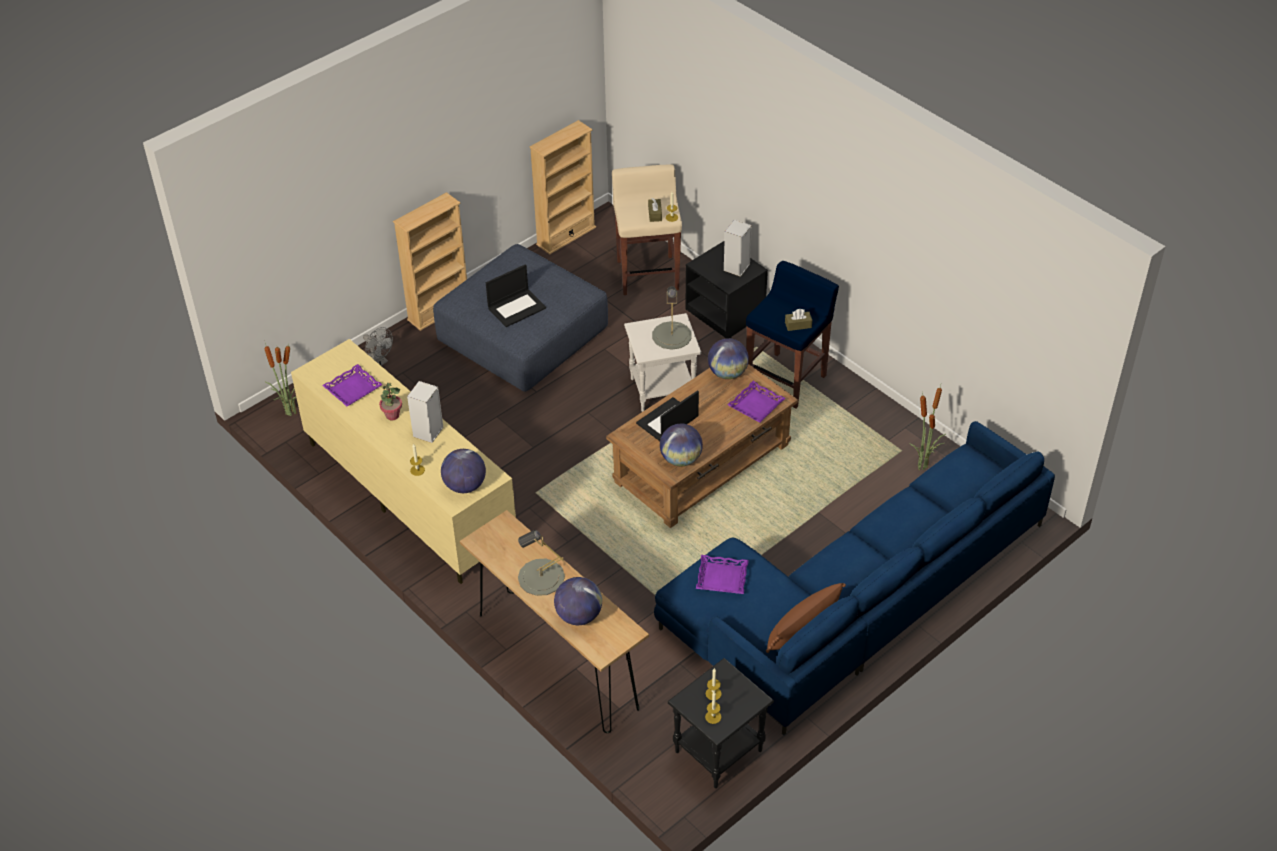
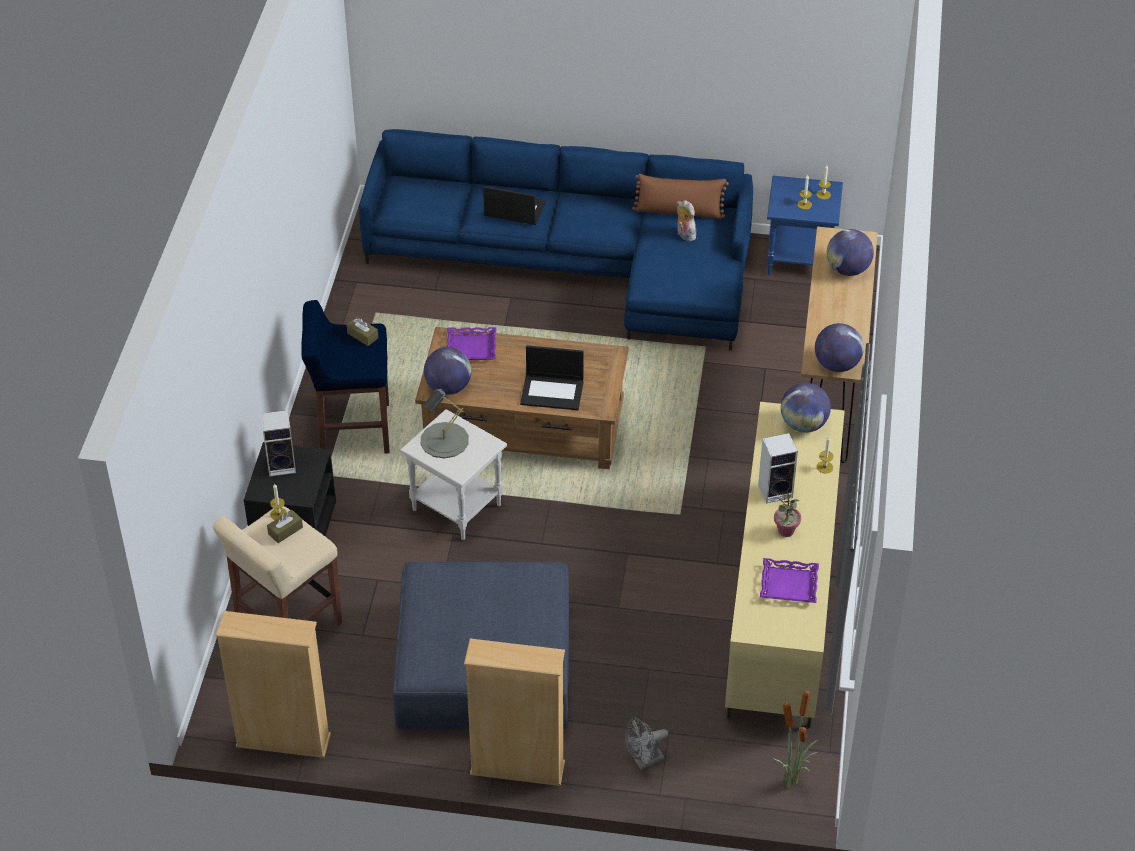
camera: 130 degrees left, 0 degrees up
grey fan [363,327,393,366] -> grey fan turned 120 degrees counterclockwise [625,717,668,770]
laptop [486,264,546,327] -> laptop moved to [483,186,546,225]
grey table lamp [518,530,565,596] -> none
globe [660,424,703,466] -> globe moved to [815,323,864,372]
black side table [668,658,774,788] -> blue side table [767,176,843,275]
purple tray [696,555,749,594] -> none
potted plant [910,385,946,470] -> none
none -> plush toy [677,200,697,241]

